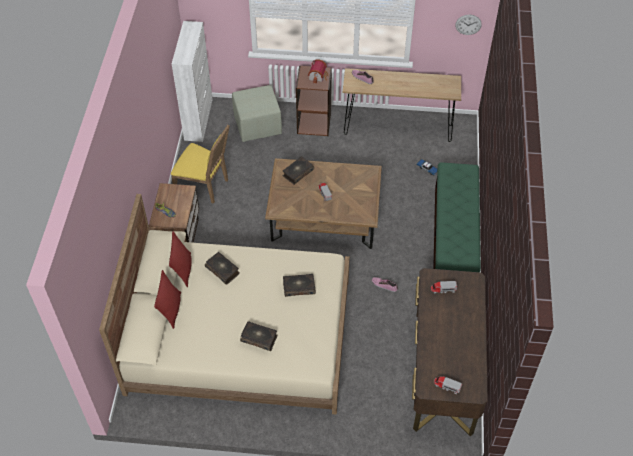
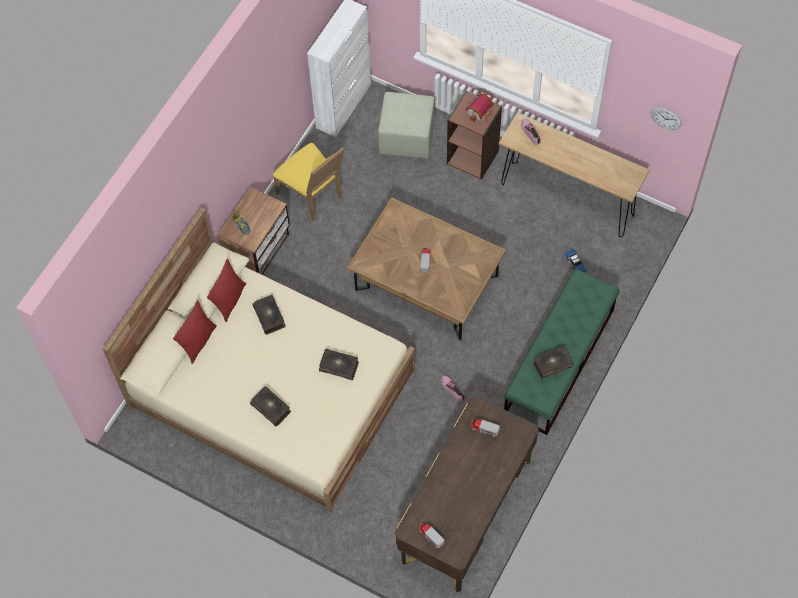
camera: 25 degrees right, 10 degrees up
book [283,156,314,185] -> book moved to [533,346,574,379]

